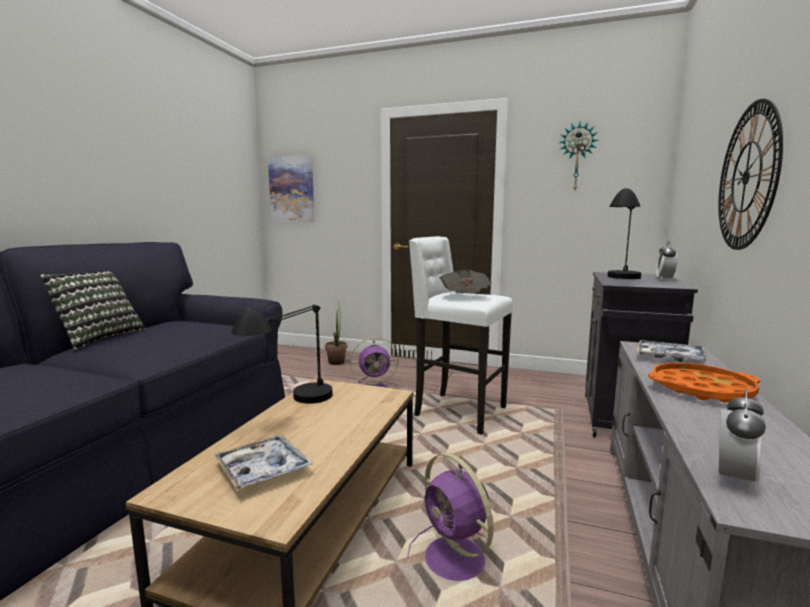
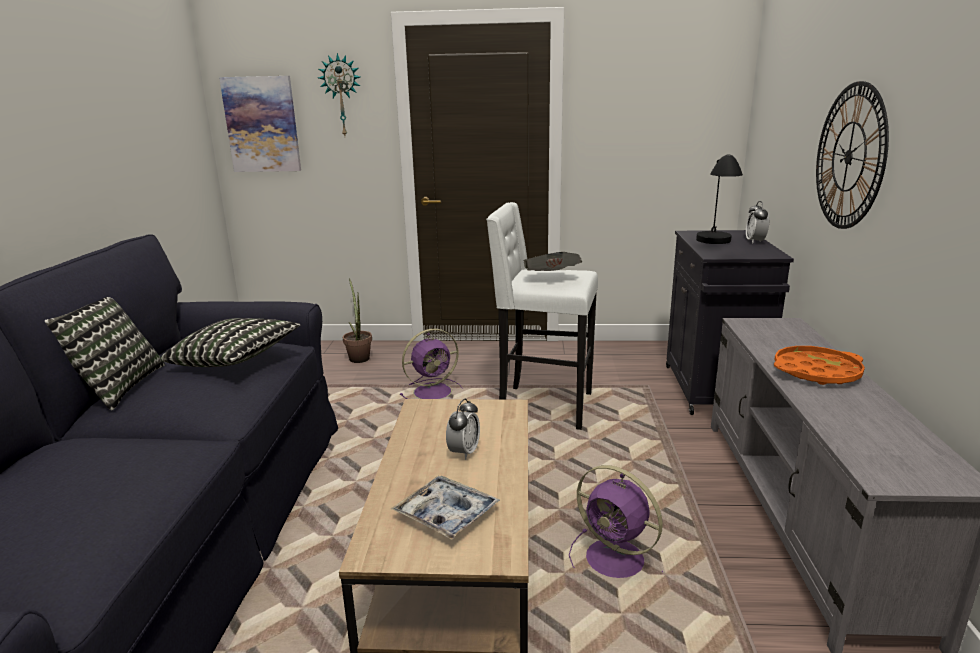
camera: 15 degrees left, 10 degrees up
black table lamp [231,305,333,404] -> none
wall clock [560,122,598,190] -> wall clock moved to [318,53,360,136]
tray [636,340,707,362] -> none
alarm clock [719,389,766,491] -> alarm clock moved to [446,399,480,460]
none -> pillow [160,318,300,367]

